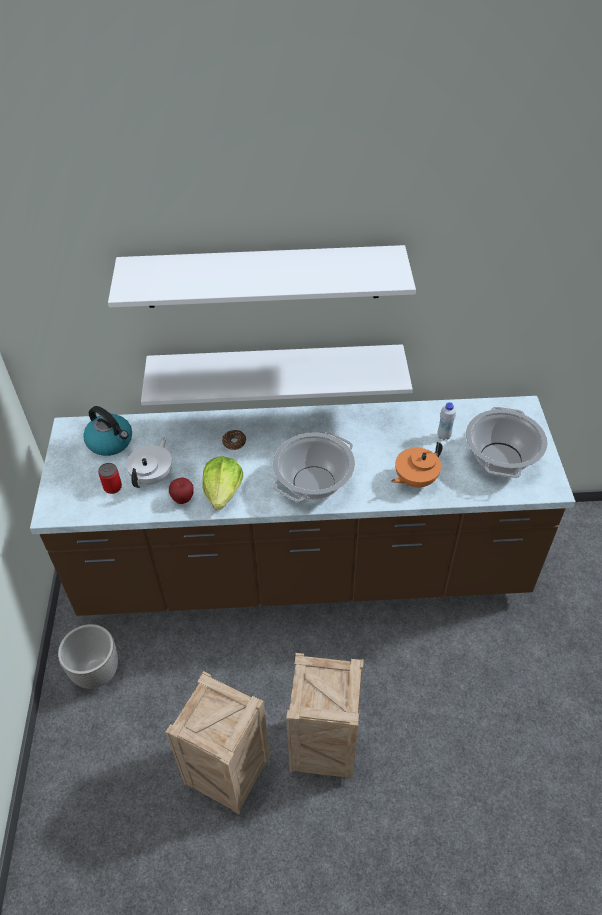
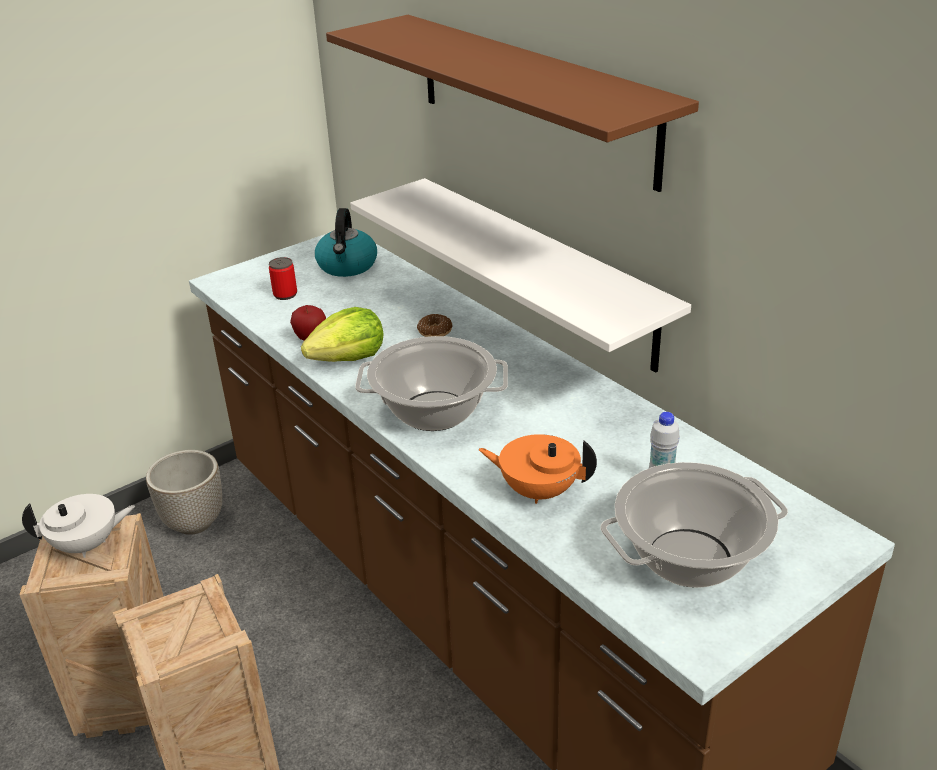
camera: 55 degrees right, 15 degrees down
white shelf [108,245,416,308] -> brown shelf [326,15,699,192]
white teapot [126,437,172,488] -> white teapot moved to [22,494,135,558]

